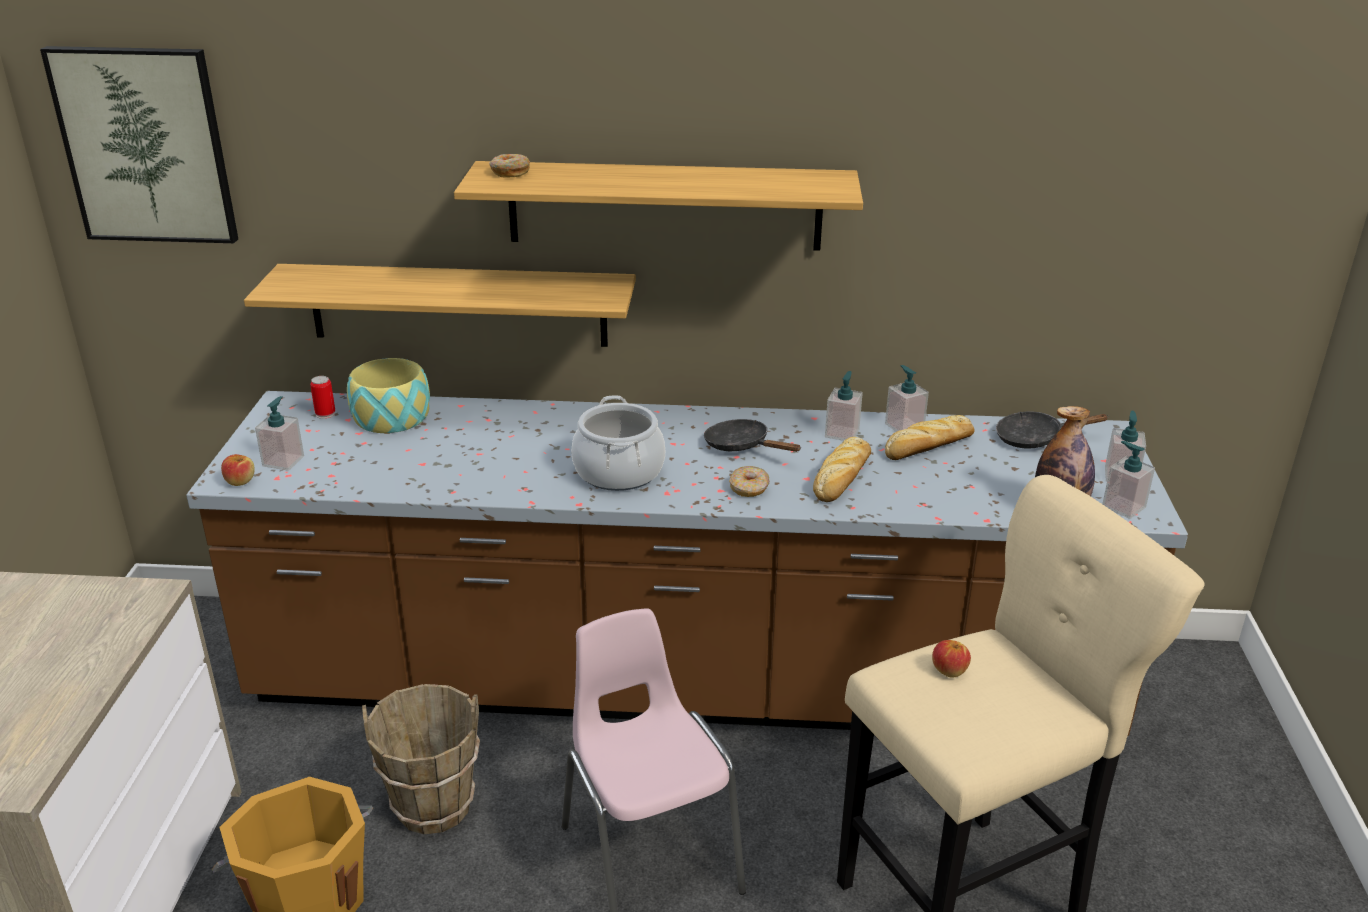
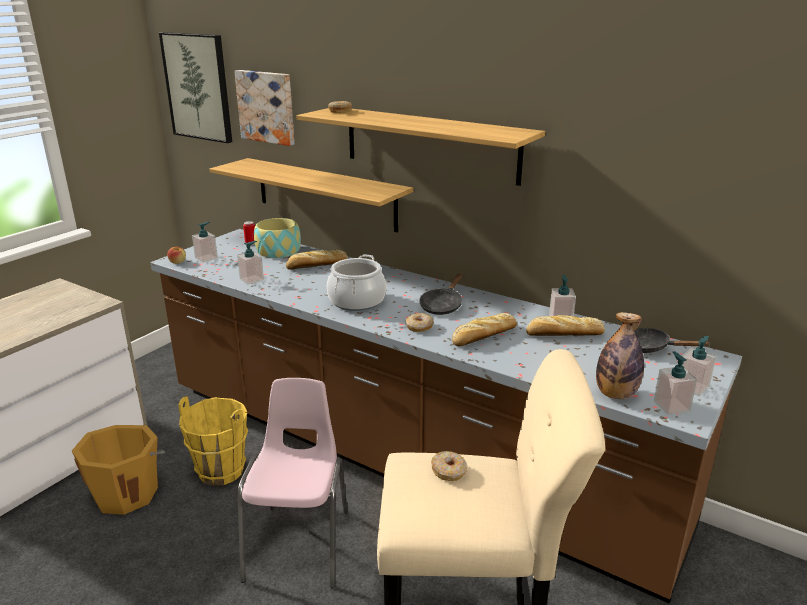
camera: 30 degrees right, 5 degrees down
brown bucket [362,684,480,834] -> yellow bucket [178,396,248,486]
black frying pan [704,419,801,452] -> black frying pan turned 135 degrees counterclockwise [419,273,462,315]
soap dispenser [825,371,863,441] -> soap dispenser moved to [237,241,264,285]
apple [932,640,971,678] -> donut [431,451,467,481]
none -> picture [234,70,294,146]
none -> bread [286,250,348,269]

